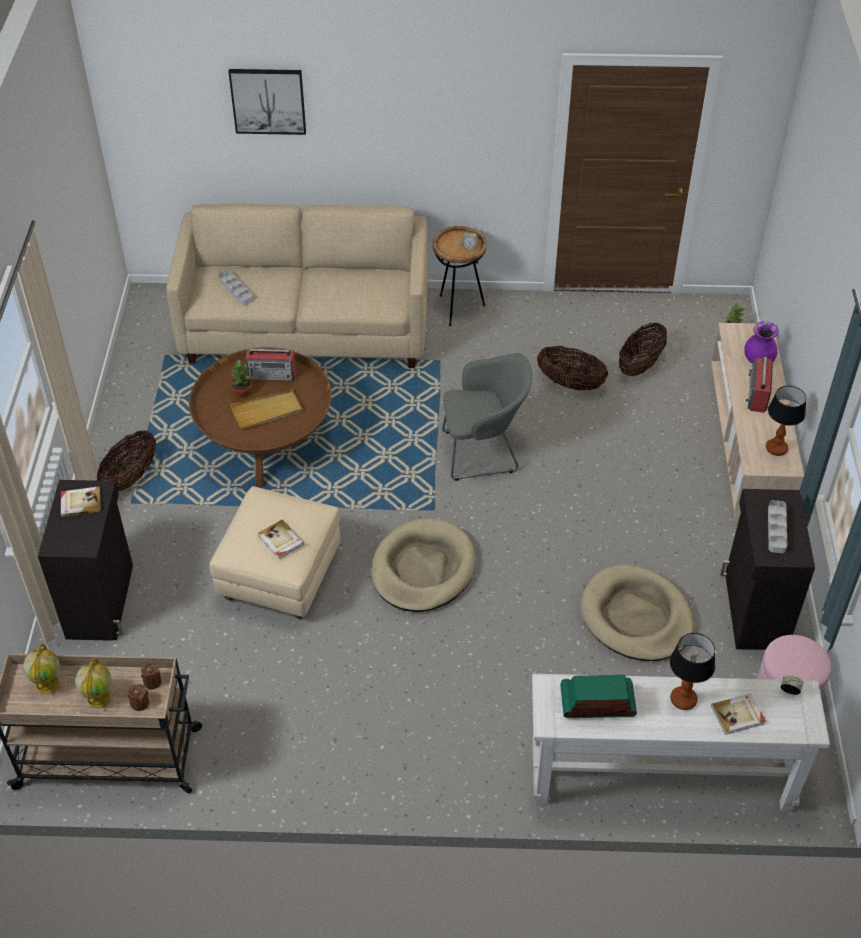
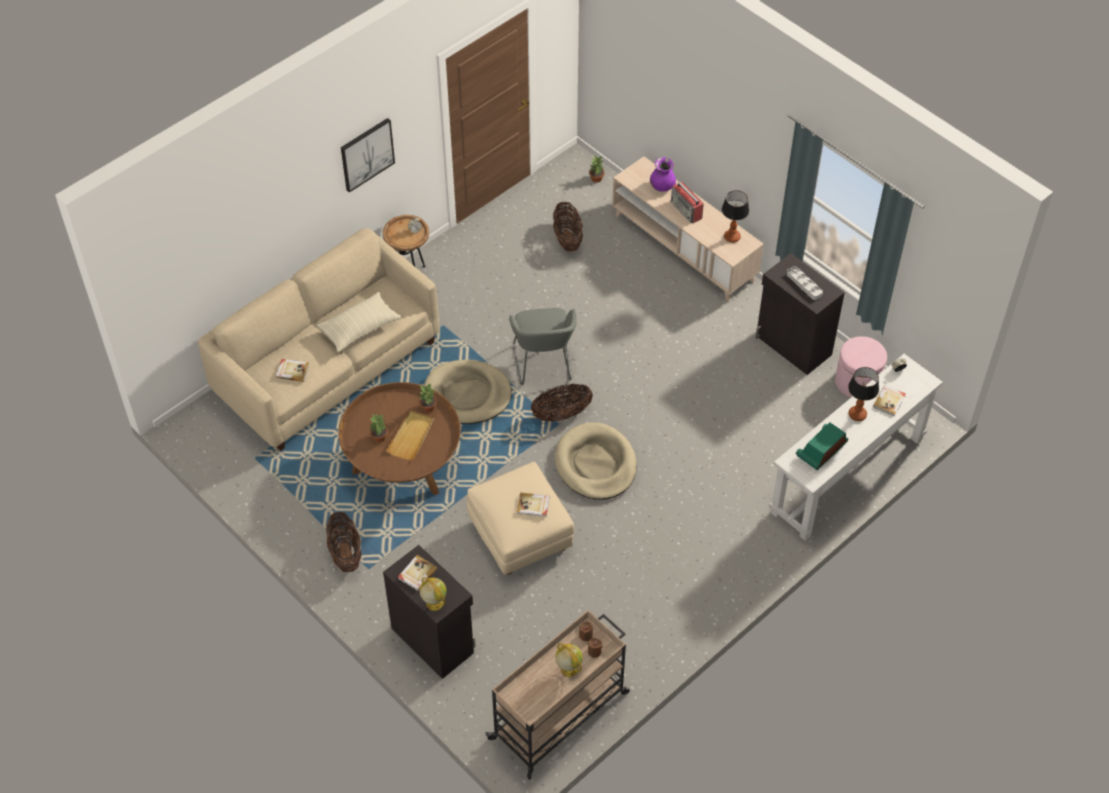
camera: 45 degrees left, 5 degrees up
globe [23,644,60,694] -> globe moved to [420,577,446,611]
grey tray [218,270,253,305] -> book [276,359,309,382]
picture [229,69,306,135] -> picture moved to [341,118,395,193]
radio [246,349,296,381] -> none
grey armchair [442,353,532,481] -> grey armchair turned 135 degrees clockwise [509,308,577,385]
basket [537,346,608,390] -> basket moved to [531,384,593,422]
beige dog bed [581,564,694,661] -> beige dog bed moved to [424,360,512,424]
none -> beige pillow [317,292,401,352]
none -> potted plant [419,384,437,412]

